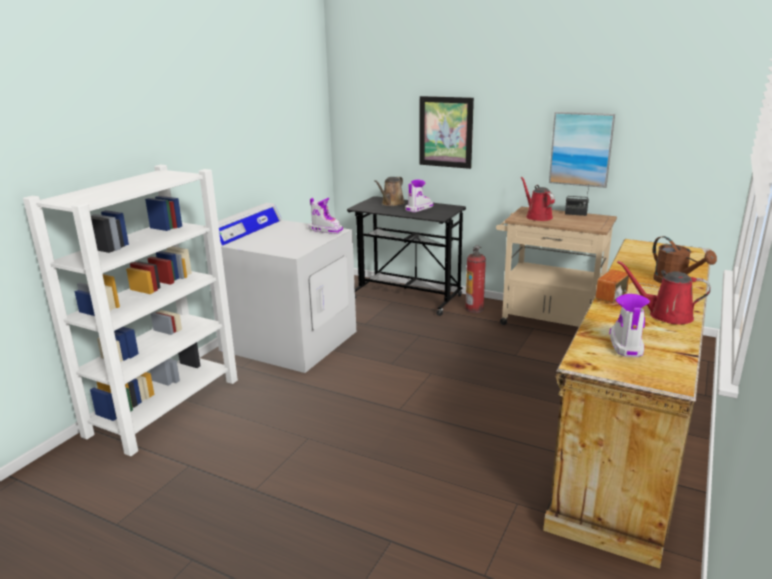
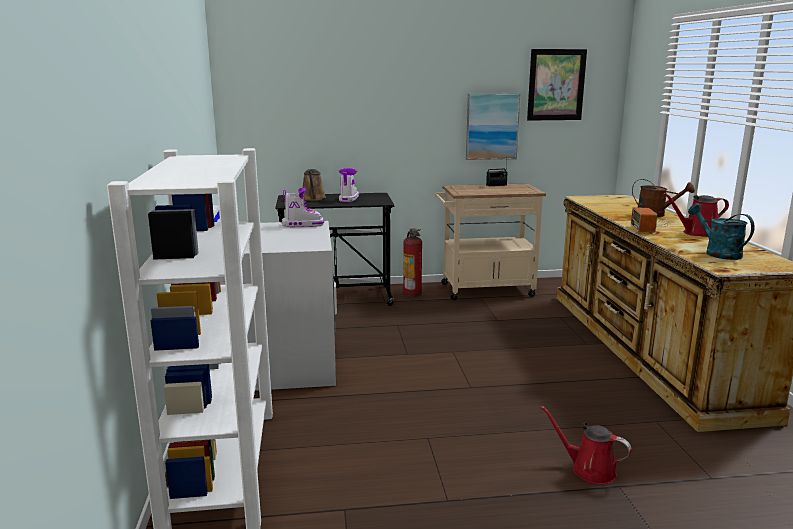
camera: 35 degrees left, 5 degrees down
picture [419,96,474,169] -> picture moved to [527,49,587,121]
red watering can [521,177,555,221] -> red watering can moved to [541,406,632,484]
boot [609,294,650,357] -> turquoise watering can [688,203,755,260]

